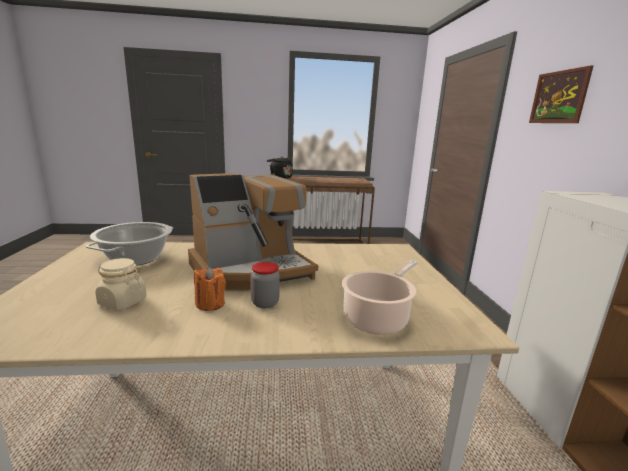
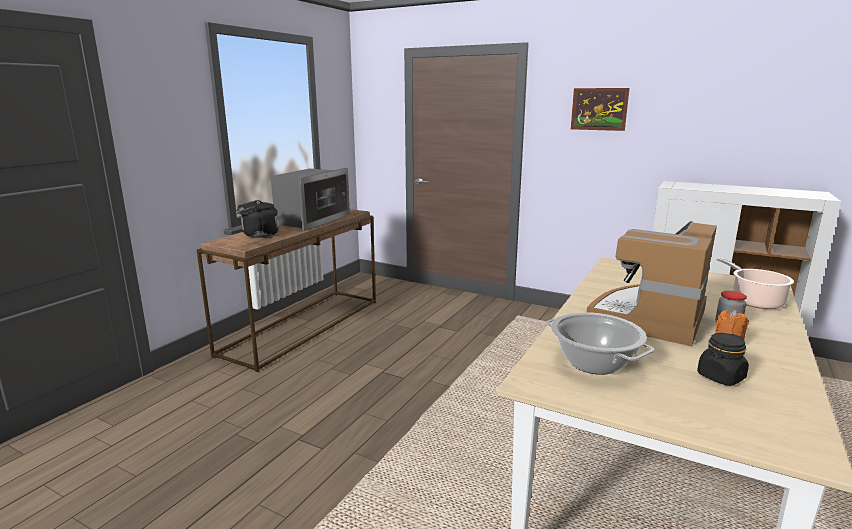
camera: 55 degrees left, 0 degrees up
beige jar [95,258,147,310] -> black jar [697,333,749,386]
coffee machine [188,173,318,290] -> coffee machine turned 150 degrees counterclockwise [587,221,717,346]
none -> microwave [271,168,350,231]

